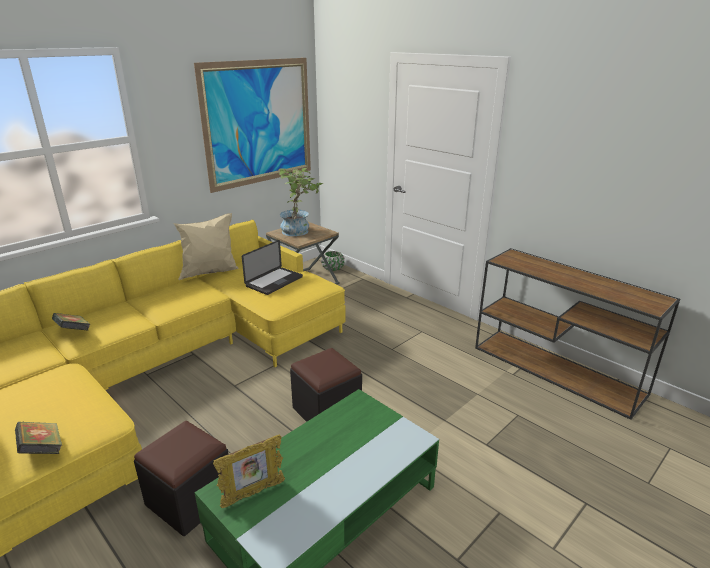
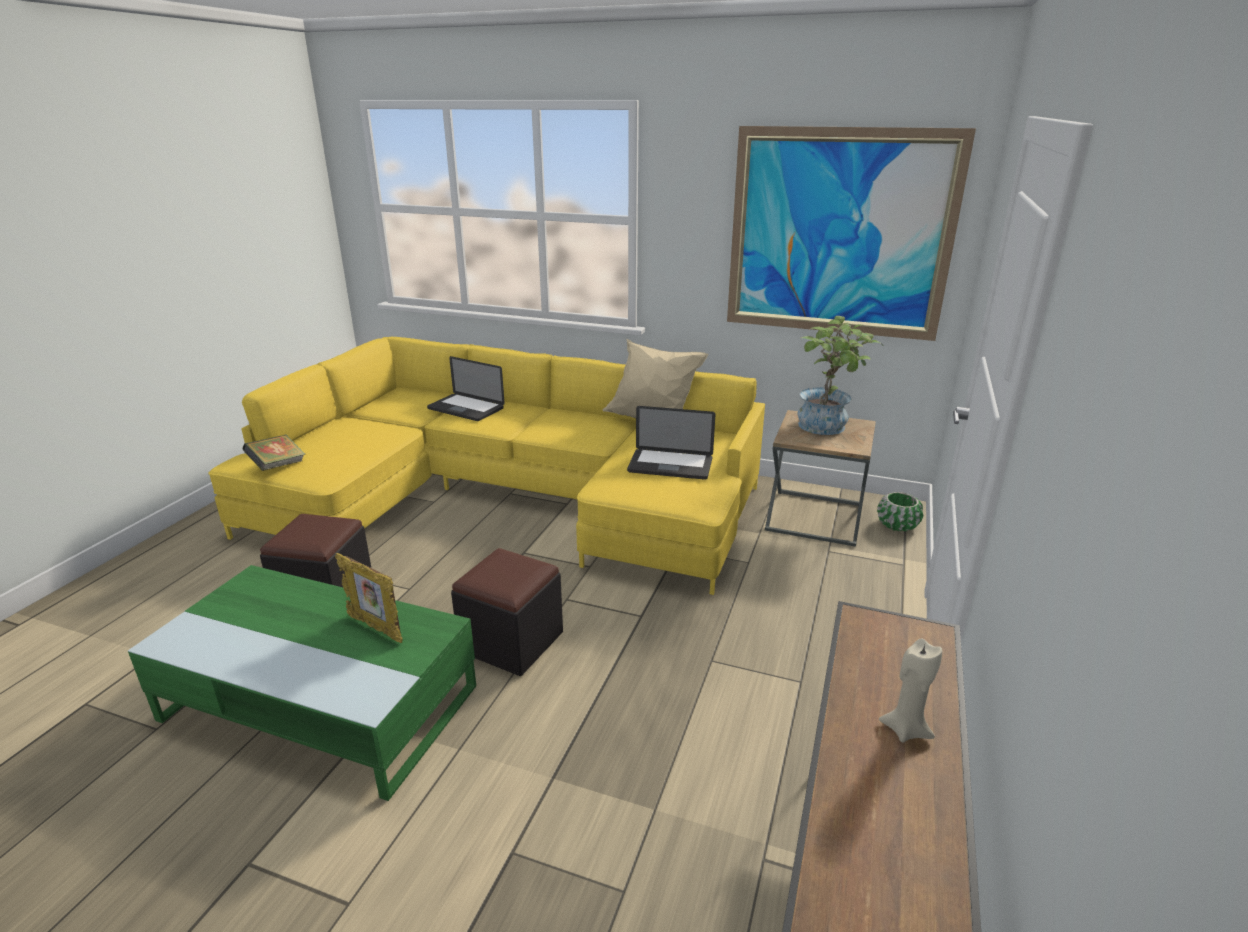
camera: 65 degrees right, 0 degrees up
book [52,313,90,331] -> laptop [427,356,505,421]
picture frame [213,434,285,509] -> picture frame moved to [335,553,403,643]
none -> beige candle [879,638,942,743]

